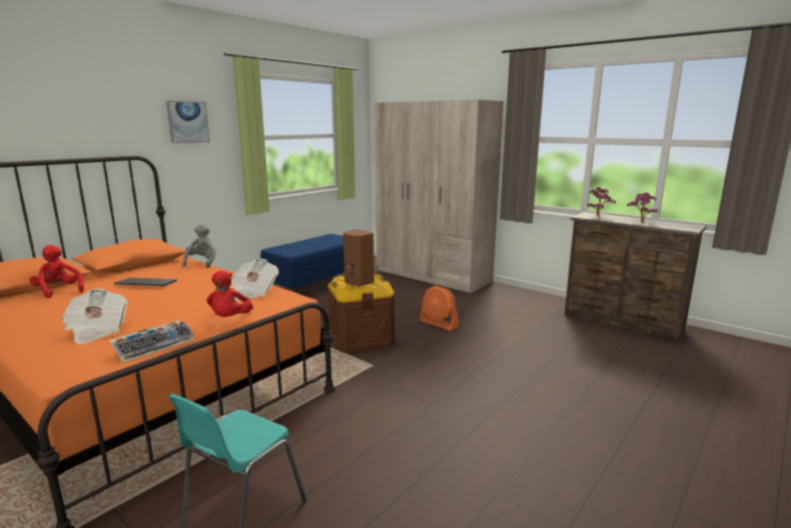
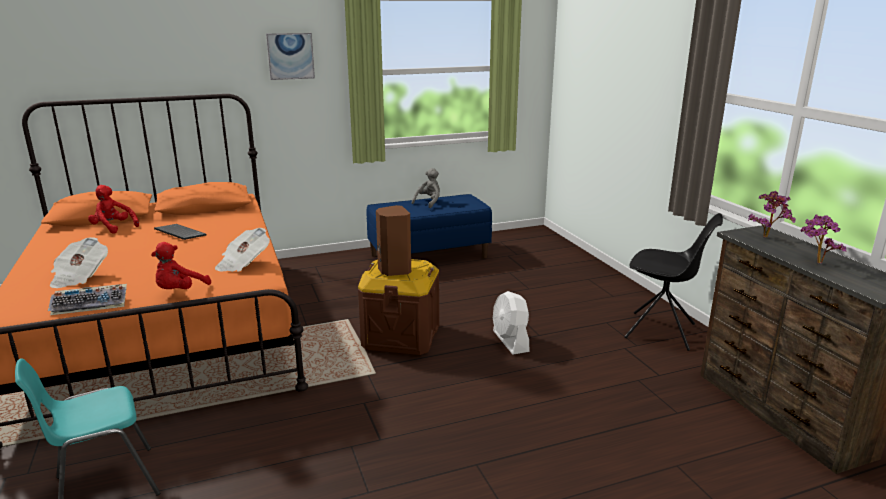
camera: 30 degrees right, 5 degrees up
red plush toy [29,245,84,298] -> red plush toy turned 45 degrees counterclockwise [88,185,139,234]
grey plush toy [183,224,216,268] -> grey plush toy moved to [412,168,440,208]
beige wardrobe [375,100,503,293] -> none
orange fan [420,286,459,331] -> white fan [493,291,530,355]
none -> black chair [624,213,723,351]

